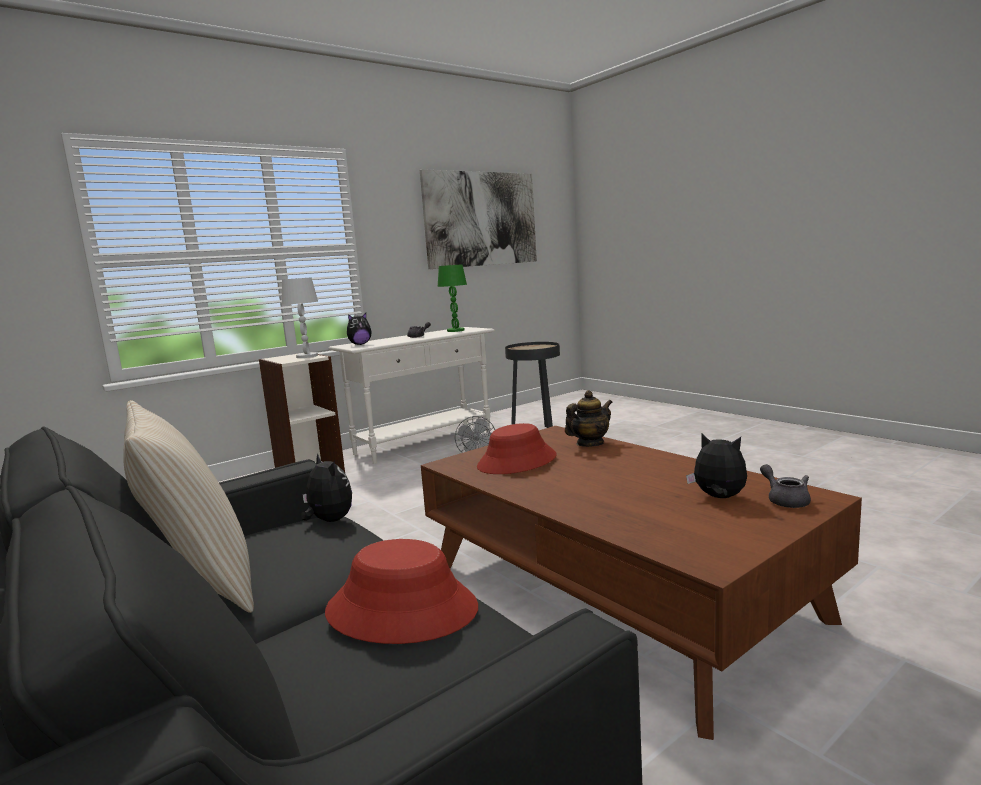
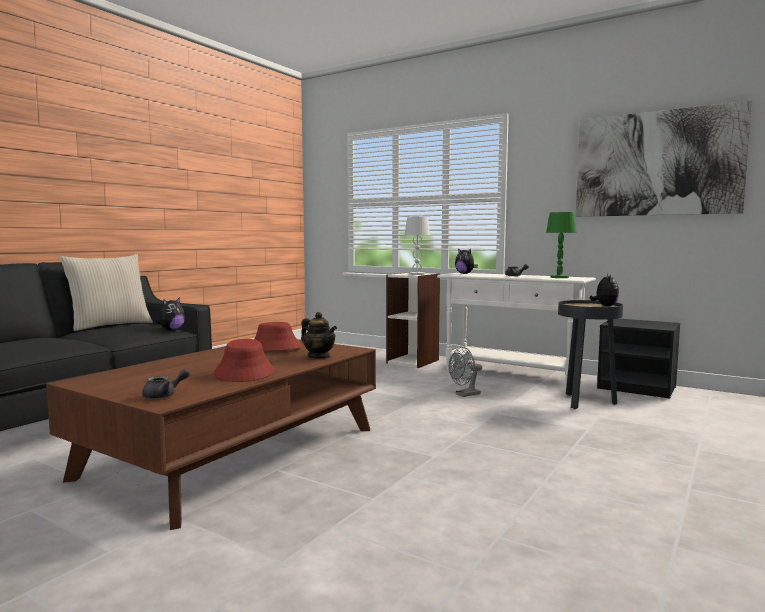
camera: 70 degrees right, 5 degrees down
red hat [325,539,478,644] -> red hat moved to [214,339,275,382]
plush toy [686,434,747,498] -> plush toy moved to [590,274,619,306]
none -> black nightstand [597,318,680,399]

